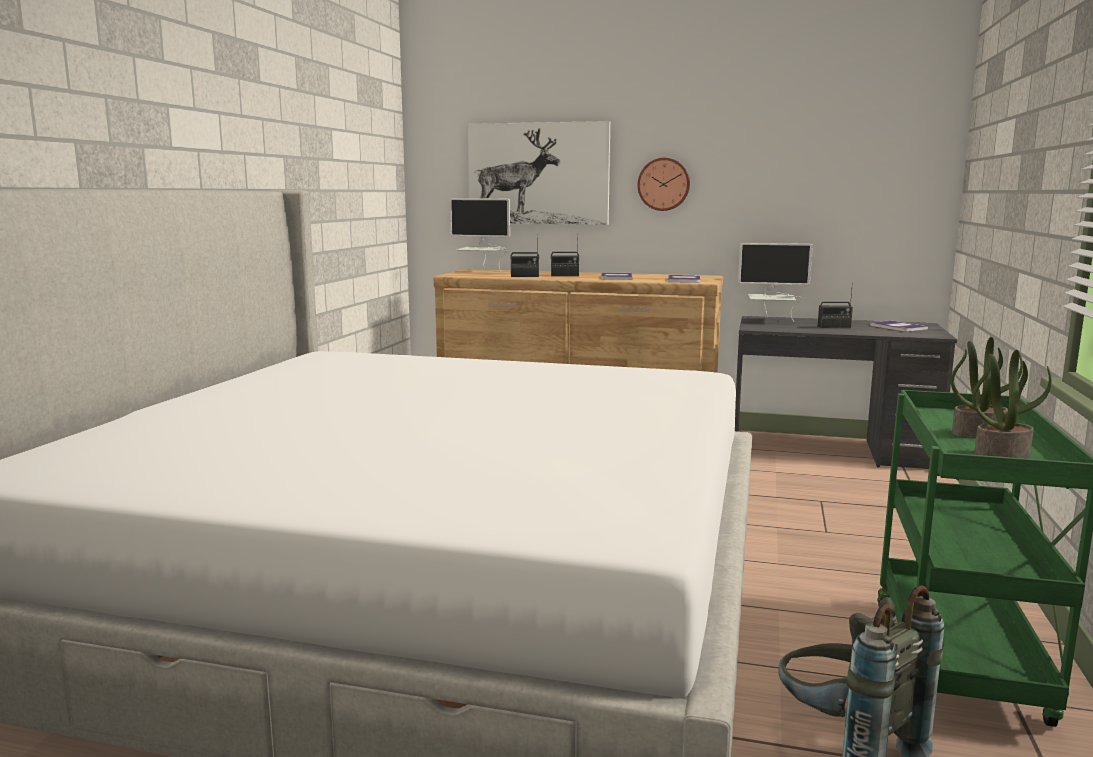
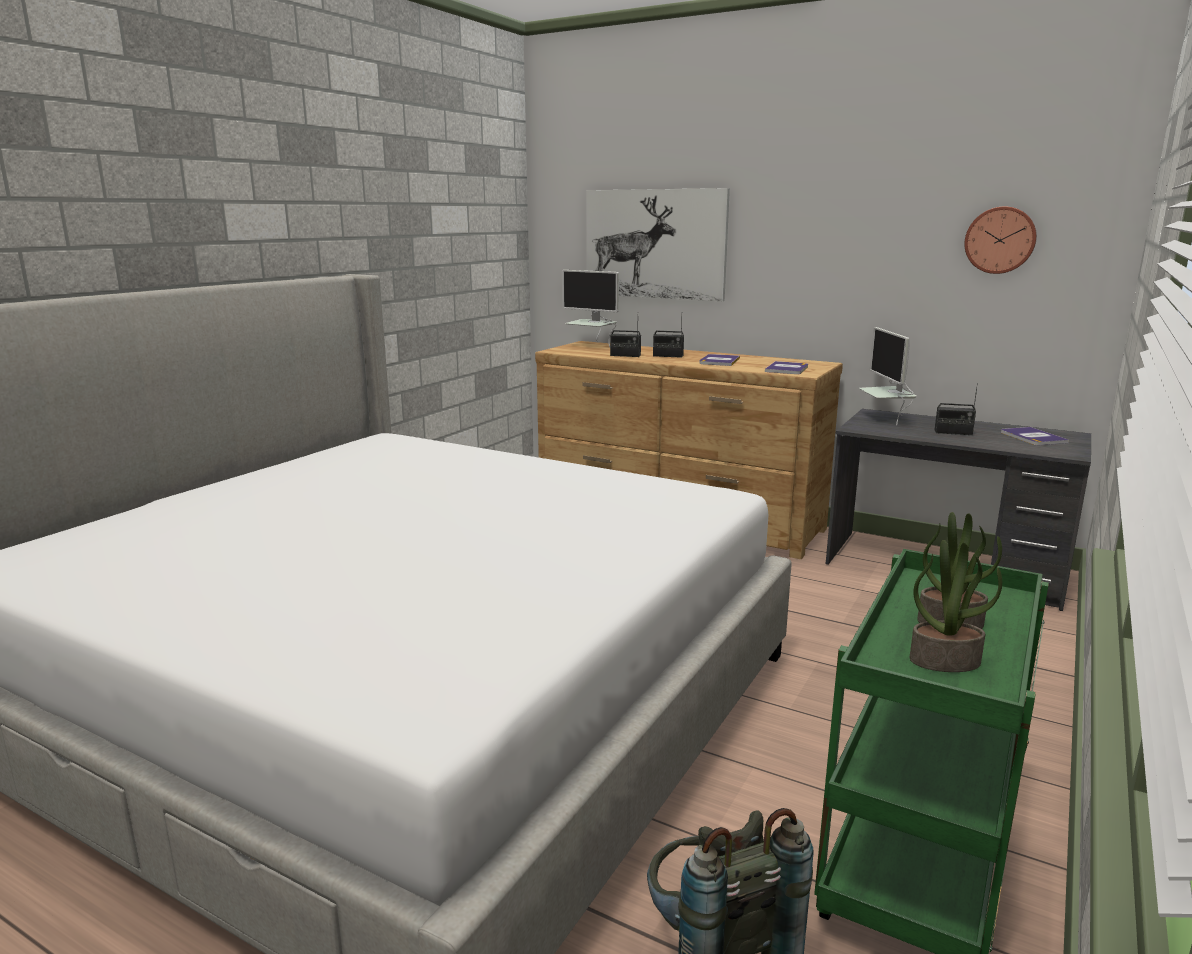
camera: 15 degrees right, 5 degrees up
wall clock [637,158,690,211] -> wall clock moved to [964,206,1037,274]
monitor [738,243,813,322] -> monitor turned 60 degrees clockwise [859,327,917,425]

